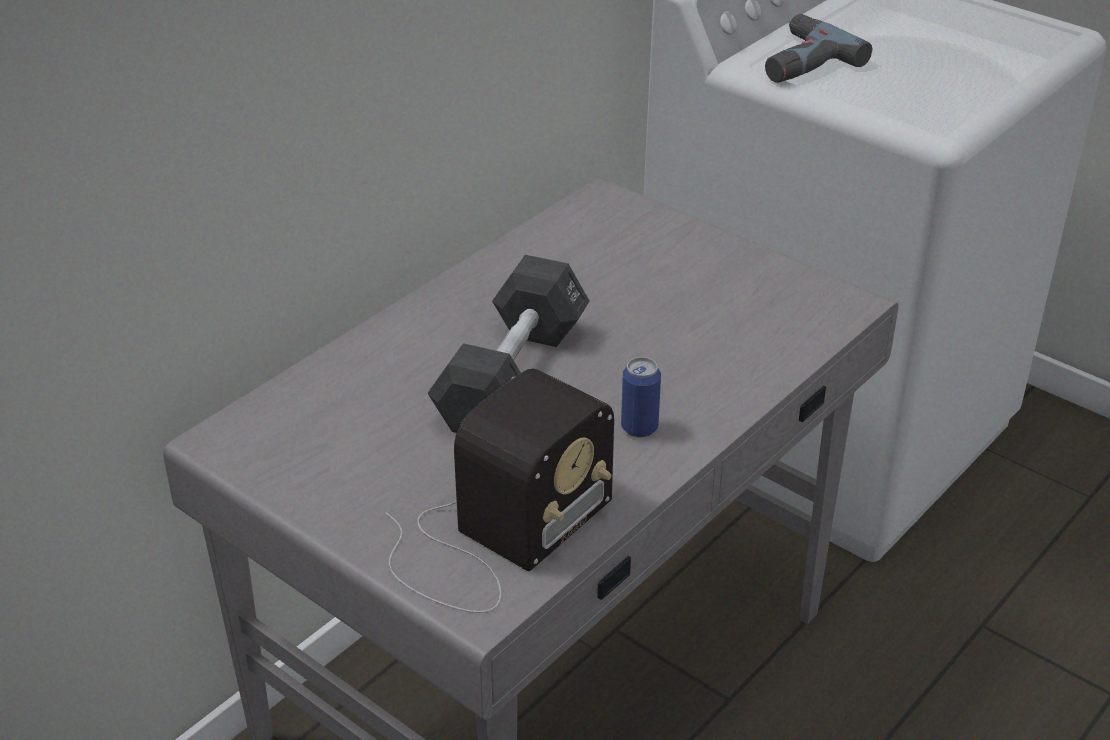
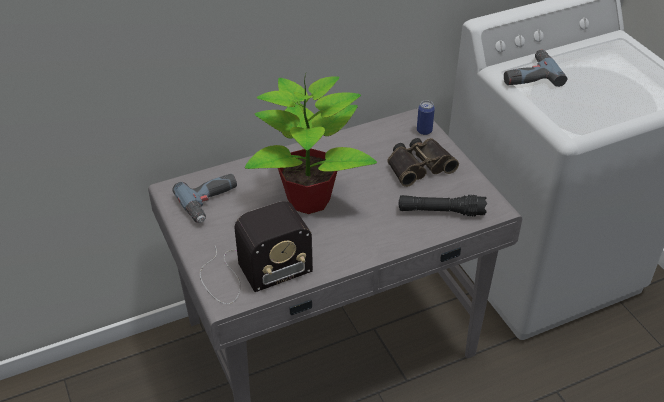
camera: 25 degrees right, 5 degrees up
black dumbbell [427,255,589,433] -> potted plant [245,74,377,214]
can [621,357,661,438] -> can moved to [417,100,435,135]
none -> power drill [172,174,237,223]
none -> binoculars [388,138,459,187]
none -> black flashlight [399,195,487,216]

